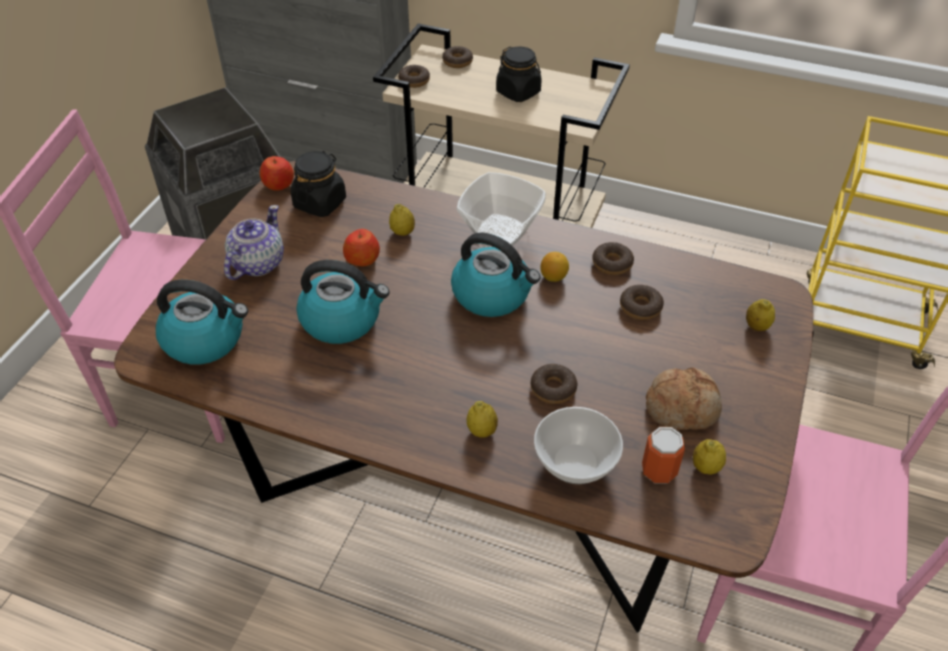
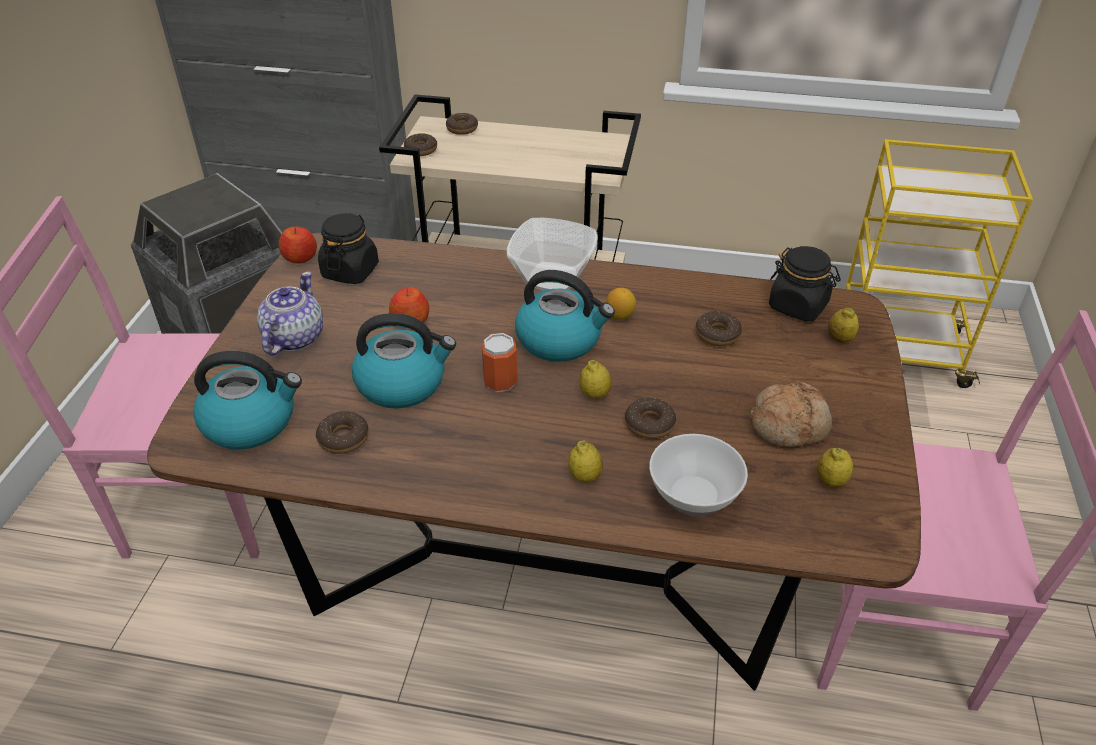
camera: 10 degrees left, 5 degrees down
lemon [389,204,415,236] -> lemon moved to [580,360,611,398]
black jar [496,46,542,102] -> black jar moved to [769,246,841,321]
donut [592,242,634,275] -> donut moved to [316,411,369,454]
can [642,427,685,484] -> can moved to [482,333,518,392]

